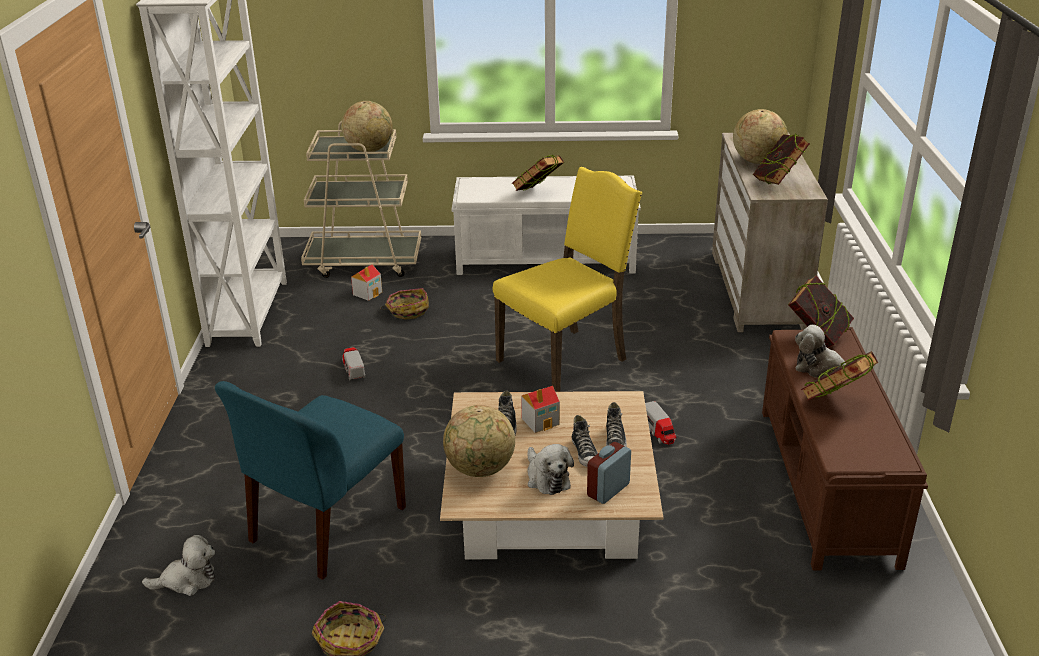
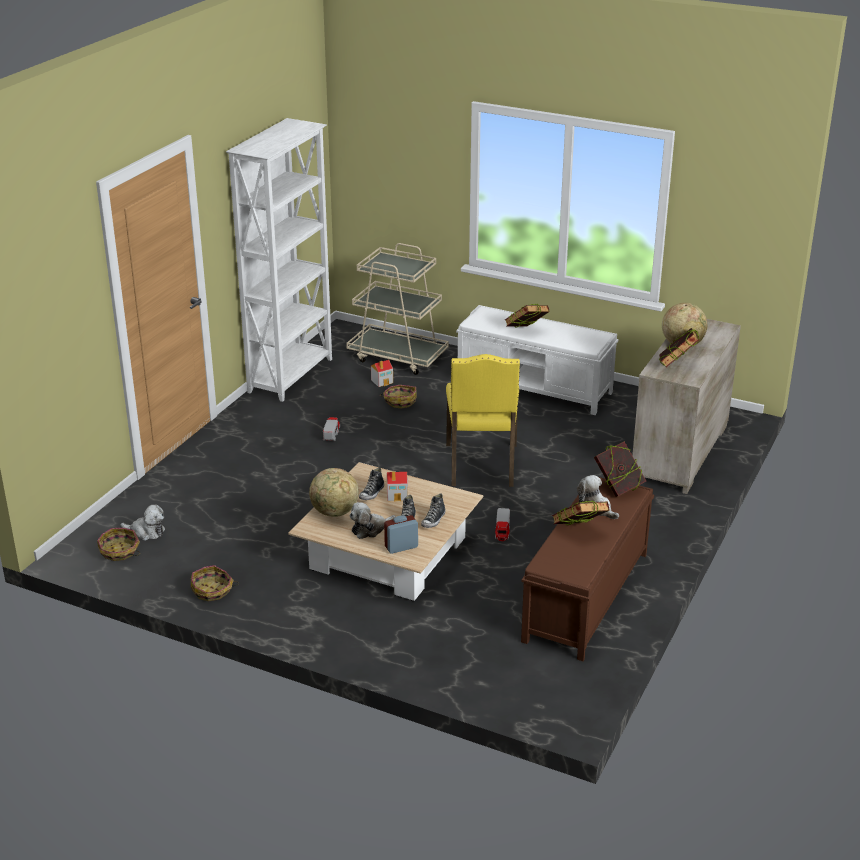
camera: 25 degrees right, 0 degrees up
blue chair [215,381,406,580] -> none
globe [341,101,393,152] -> none
yellow chair [493,167,642,392] -> yellow chair turned 105 degrees clockwise [446,354,520,487]
plush toy [527,444,574,495] -> plush toy turned 60 degrees clockwise [350,502,396,539]
none -> basket [97,528,140,561]

